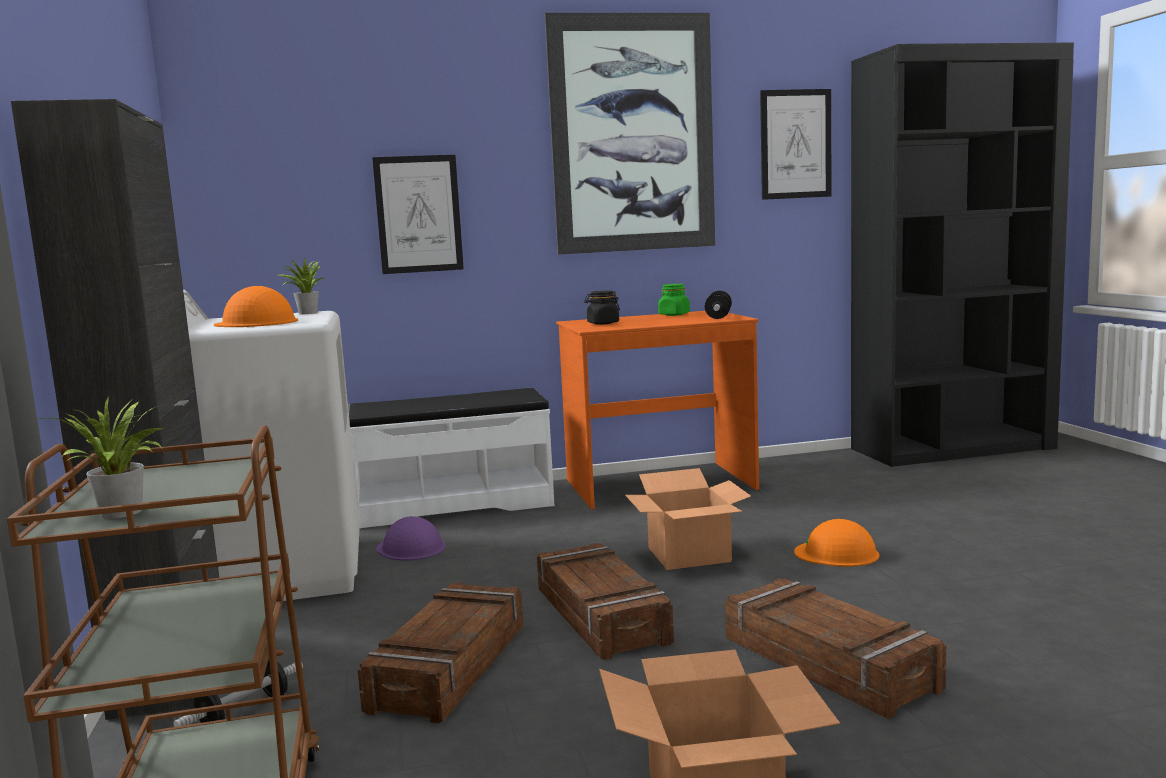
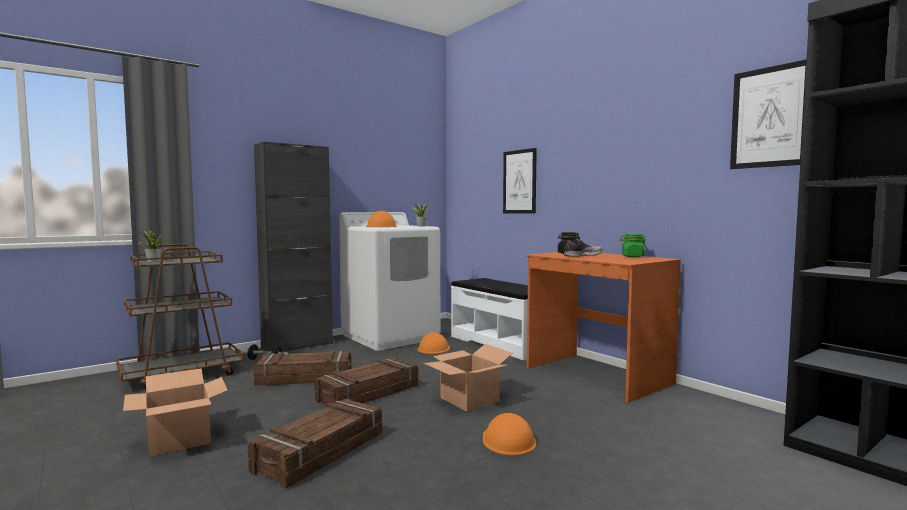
camera: 65 degrees right, 5 degrees down
purple hard hat [376,516,446,561] -> orange hard hat [417,332,450,354]
picture [545,13,715,255] -> none
dumbbell [705,291,732,319] -> none
none -> shoe [564,238,603,257]

